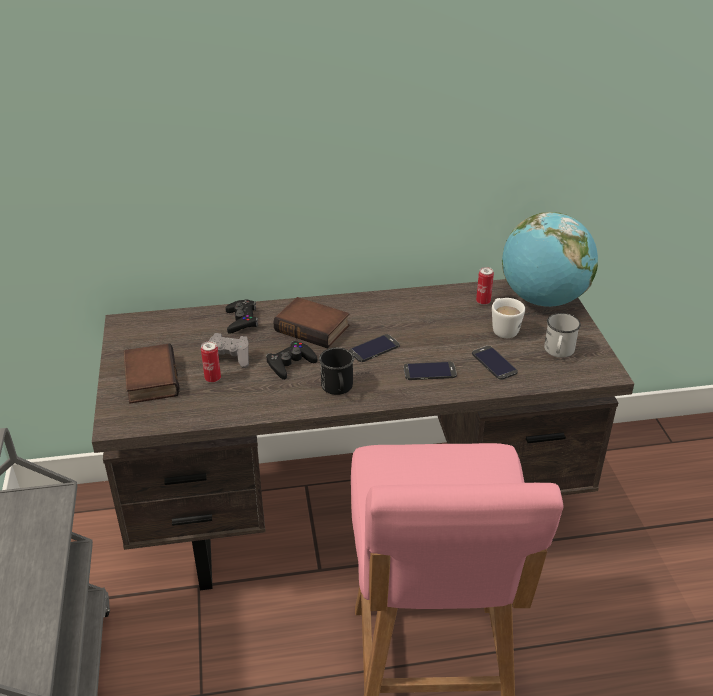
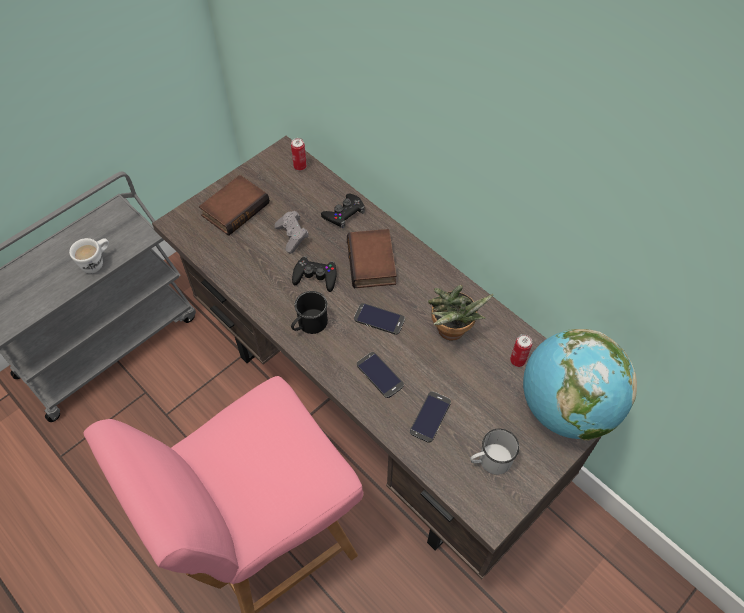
camera: 55 degrees right, 20 degrees up
can [201,341,221,383] -> can moved to [291,138,307,171]
white mug [492,298,525,338] -> white mug moved to [69,238,109,273]
none -> potted plant [428,285,494,341]

